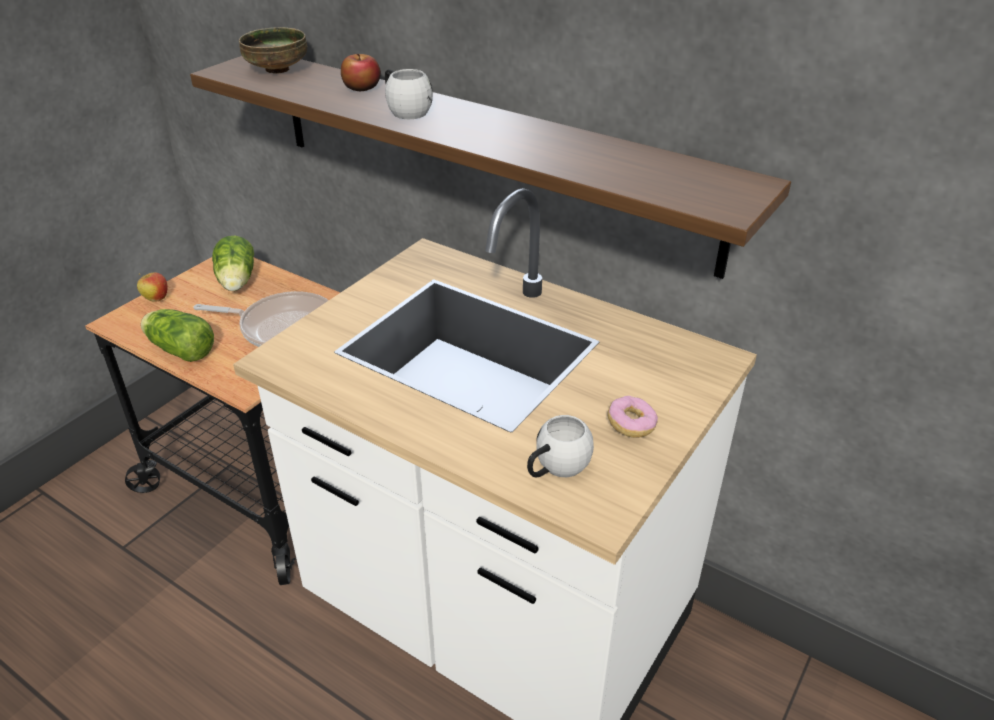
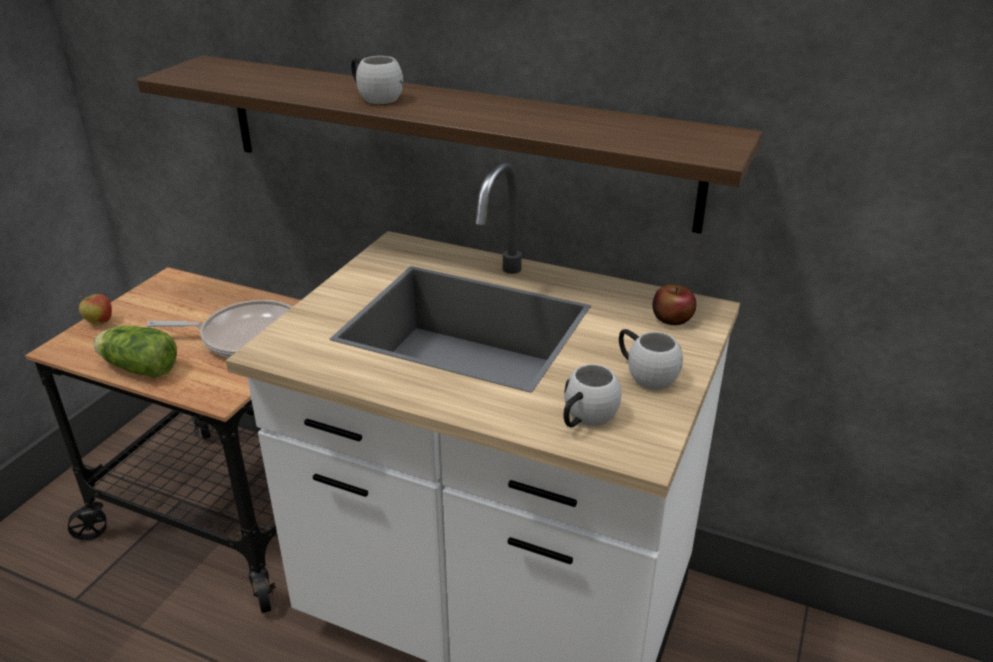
camera: 10 degrees left, 5 degrees down
lettuce [212,236,254,291] -> none
bowl [239,27,308,74] -> none
apple [341,54,381,91] -> apple moved to [652,284,696,325]
donut [607,396,658,438] -> white mug [619,329,683,390]

